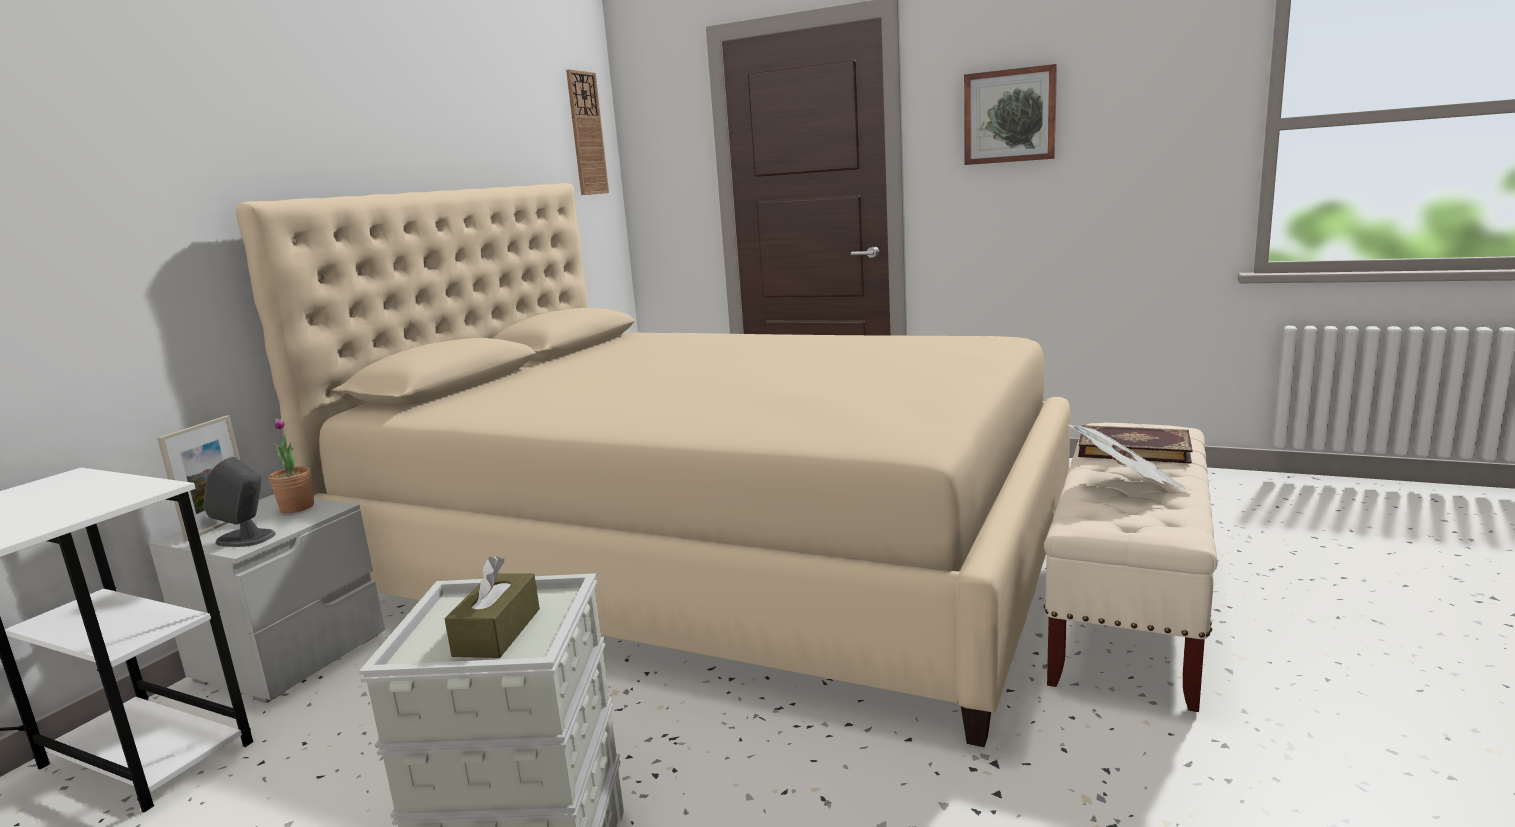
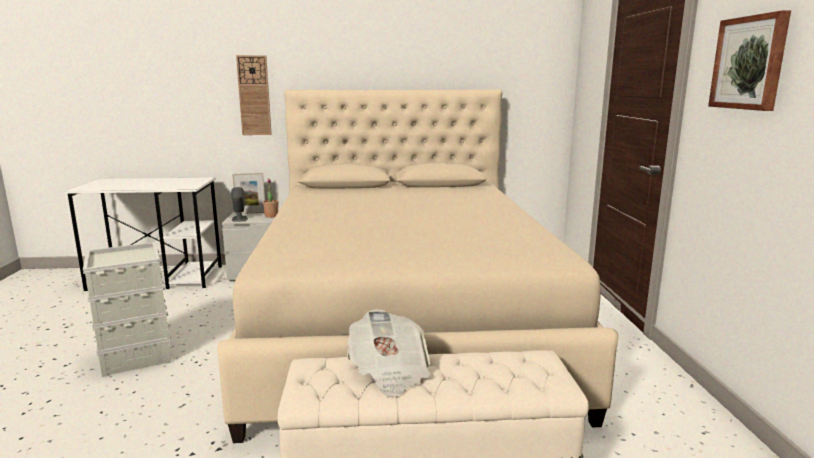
camera: 60 degrees right, 0 degrees up
brown tissue box [444,556,540,658] -> none
wall clock [566,69,609,195] -> wall clock moved to [236,55,272,135]
book [1078,425,1193,464] -> none

